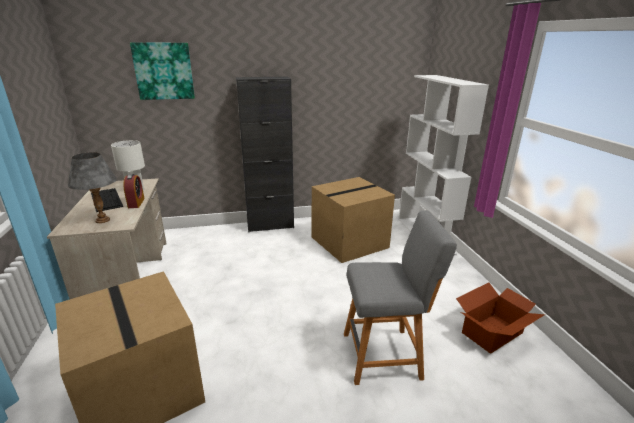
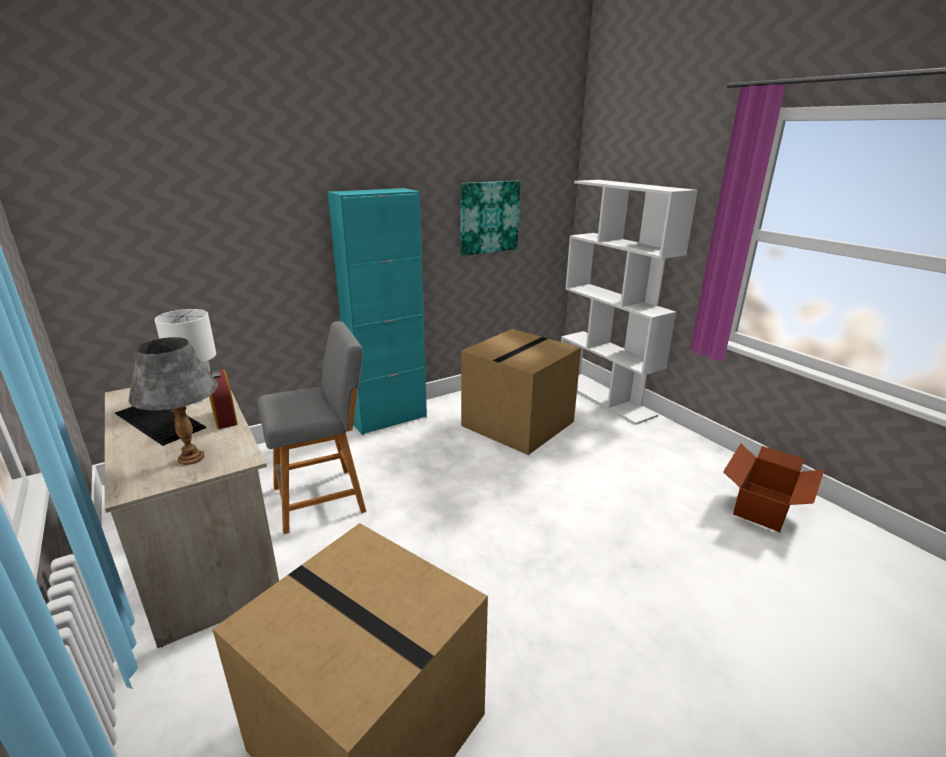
camera: 20 degrees left, 0 degrees up
picture [130,42,195,100] -> picture moved to [460,181,520,256]
black cabinet [236,77,294,232] -> turquoise cabinet [328,188,427,435]
grey stool [344,210,457,385] -> grey stool moved to [257,321,366,534]

